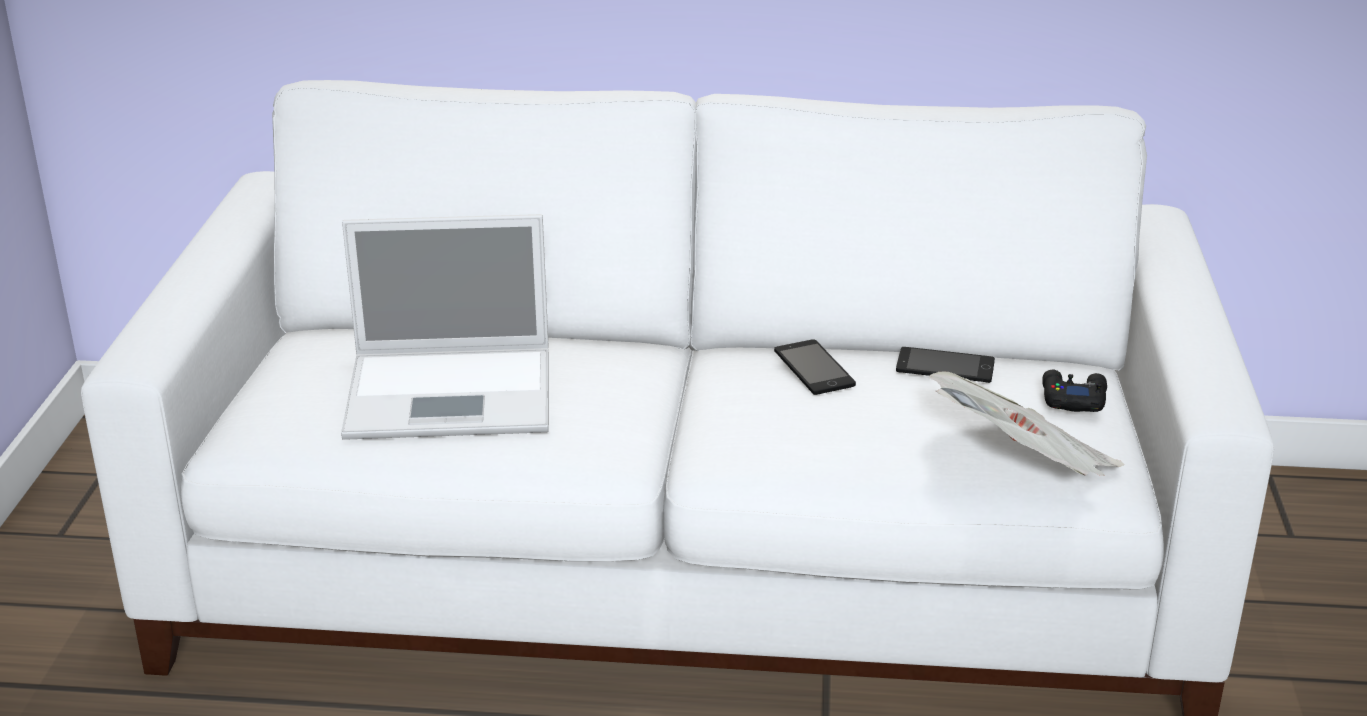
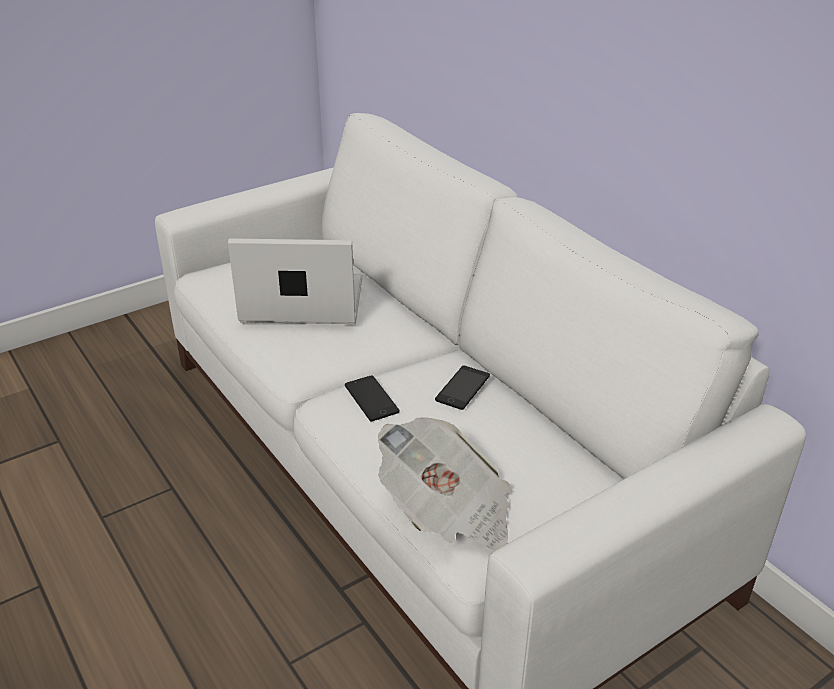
camera: 50 degrees right, 5 degrees up
laptop [341,214,549,440] -> laptop turned 135 degrees clockwise [228,238,362,324]
phone [896,347,995,383] -> phone moved to [345,375,399,421]
black game controller [1042,370,1107,412] -> none

